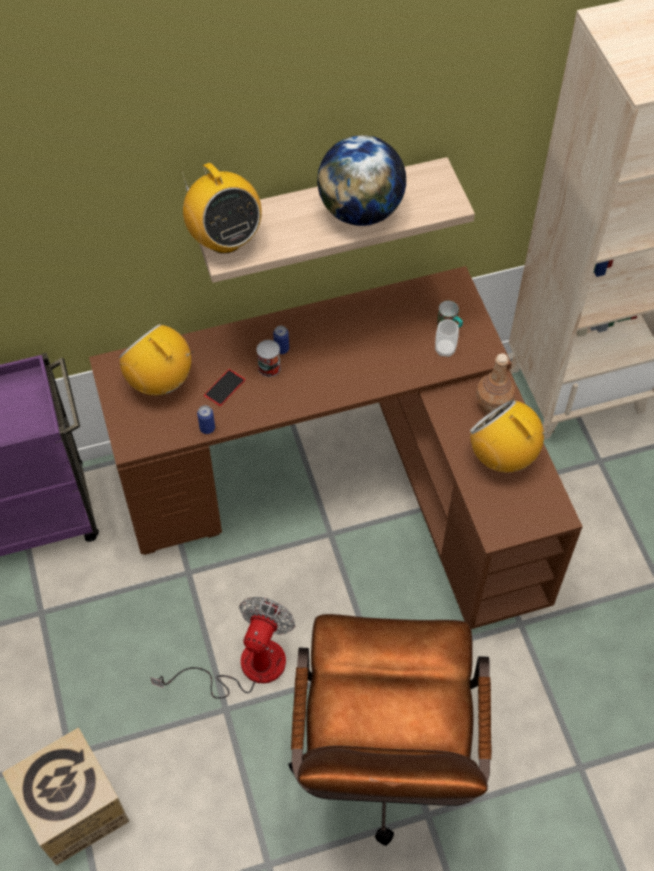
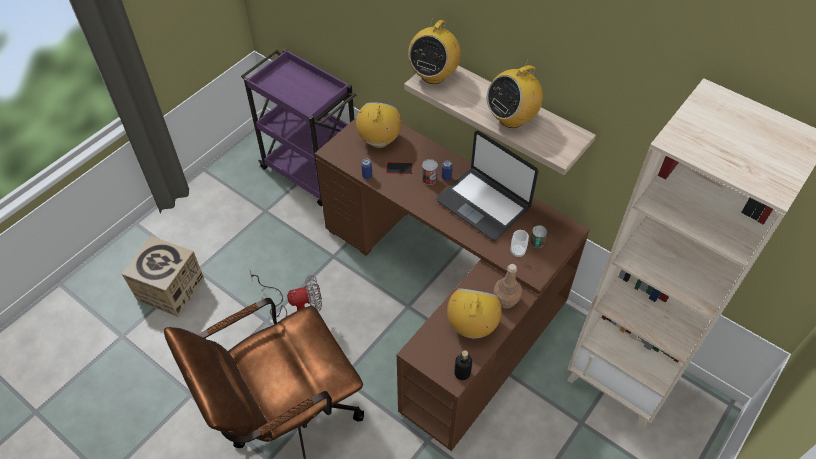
camera: 55 degrees right, 5 degrees down
globe [317,135,406,226] -> radio [487,64,543,128]
none -> laptop [436,131,538,241]
none -> bottle [454,350,472,380]

